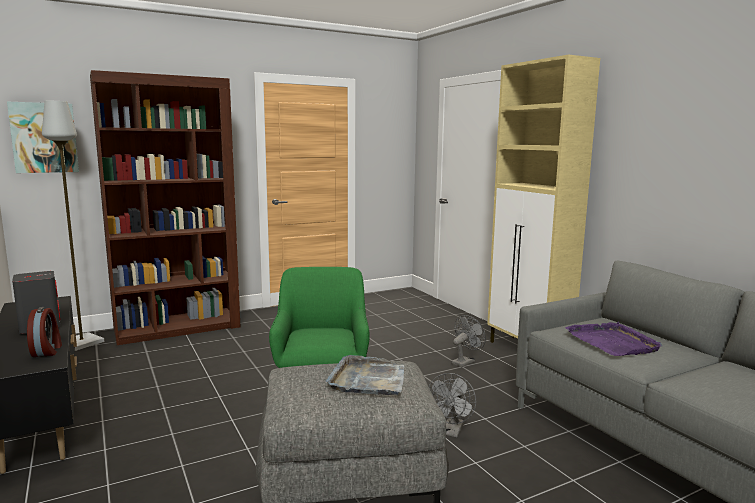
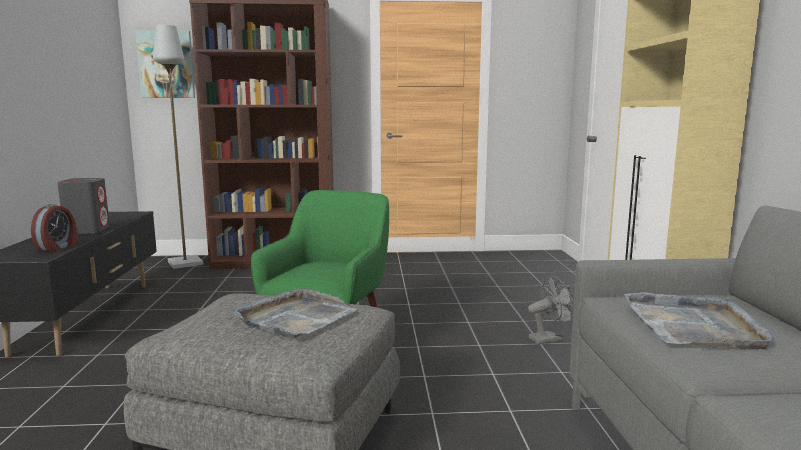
camera: 25 degrees right, 0 degrees up
grey fan [429,373,476,438] -> none
purple tray [565,322,662,356] -> grey tray [625,292,776,350]

